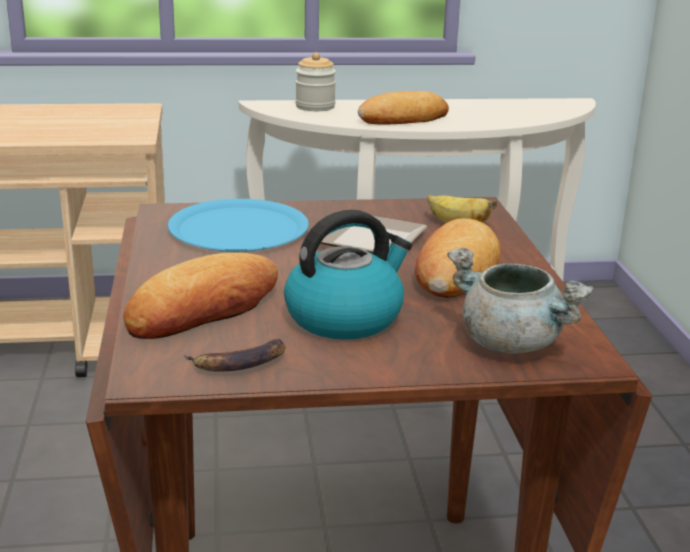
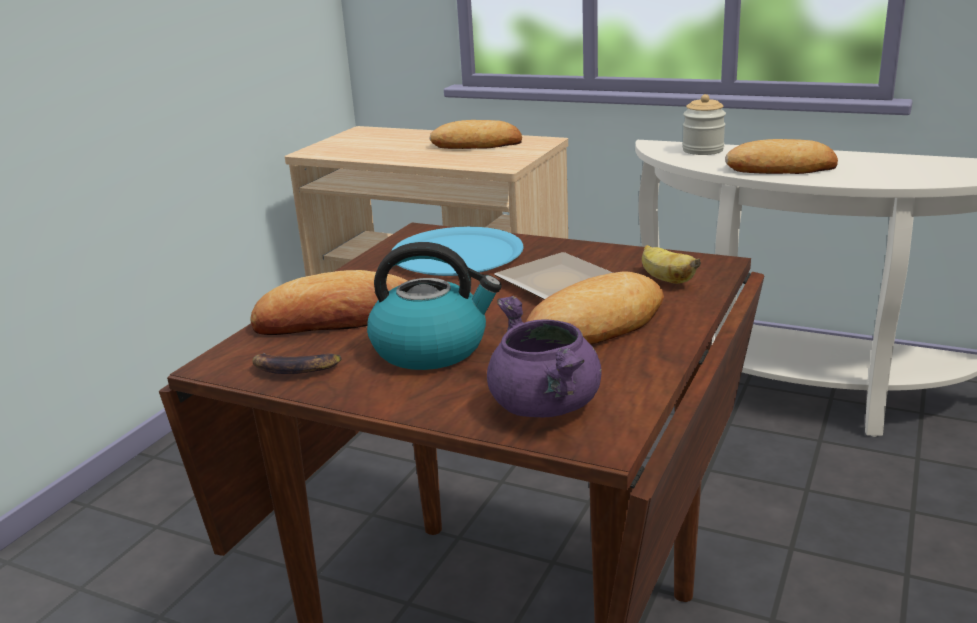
camera: 35 degrees right, 0 degrees up
grey cooking pot [447,248,594,354] -> purple cooking pot [487,296,601,418]
none -> bread [429,120,522,149]

